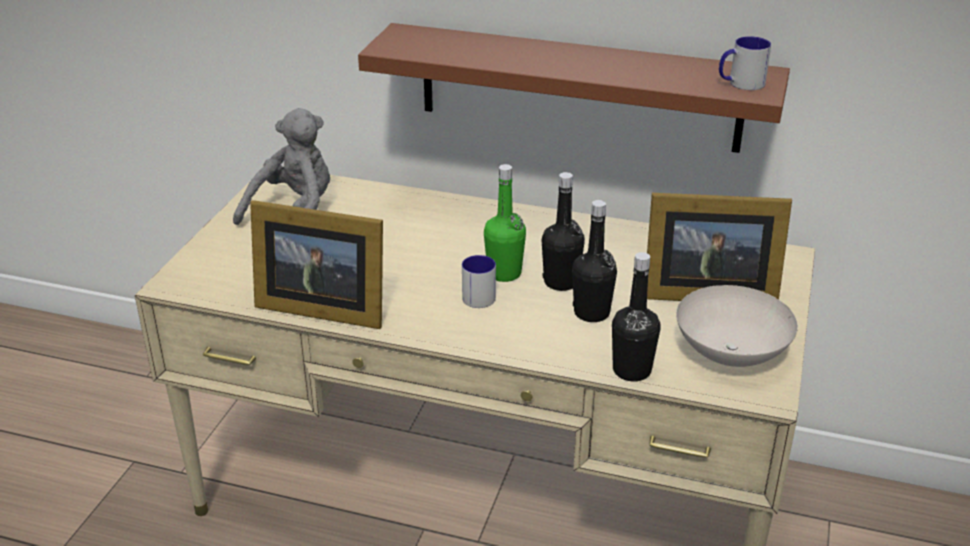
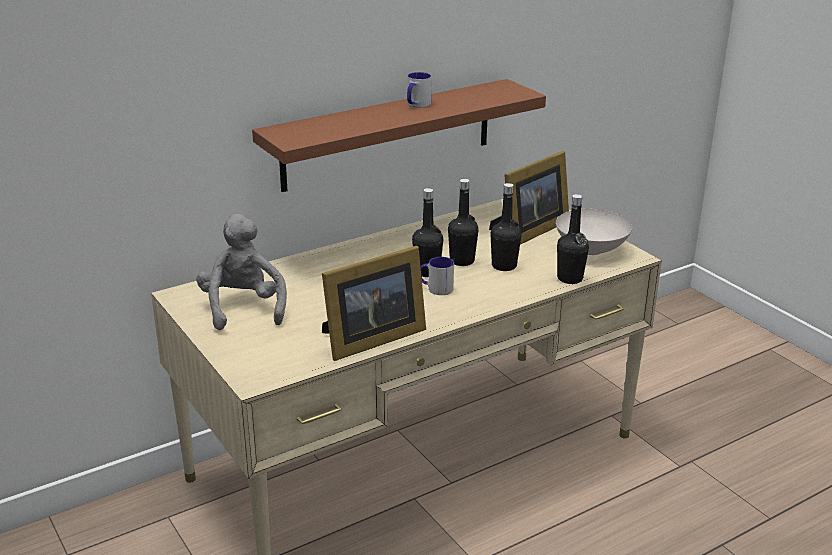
camera: 50 degrees left, 5 degrees down
green bottle [484,164,526,282] -> black bottle [412,188,443,277]
mug [719,36,771,90] -> mug moved to [407,72,432,107]

